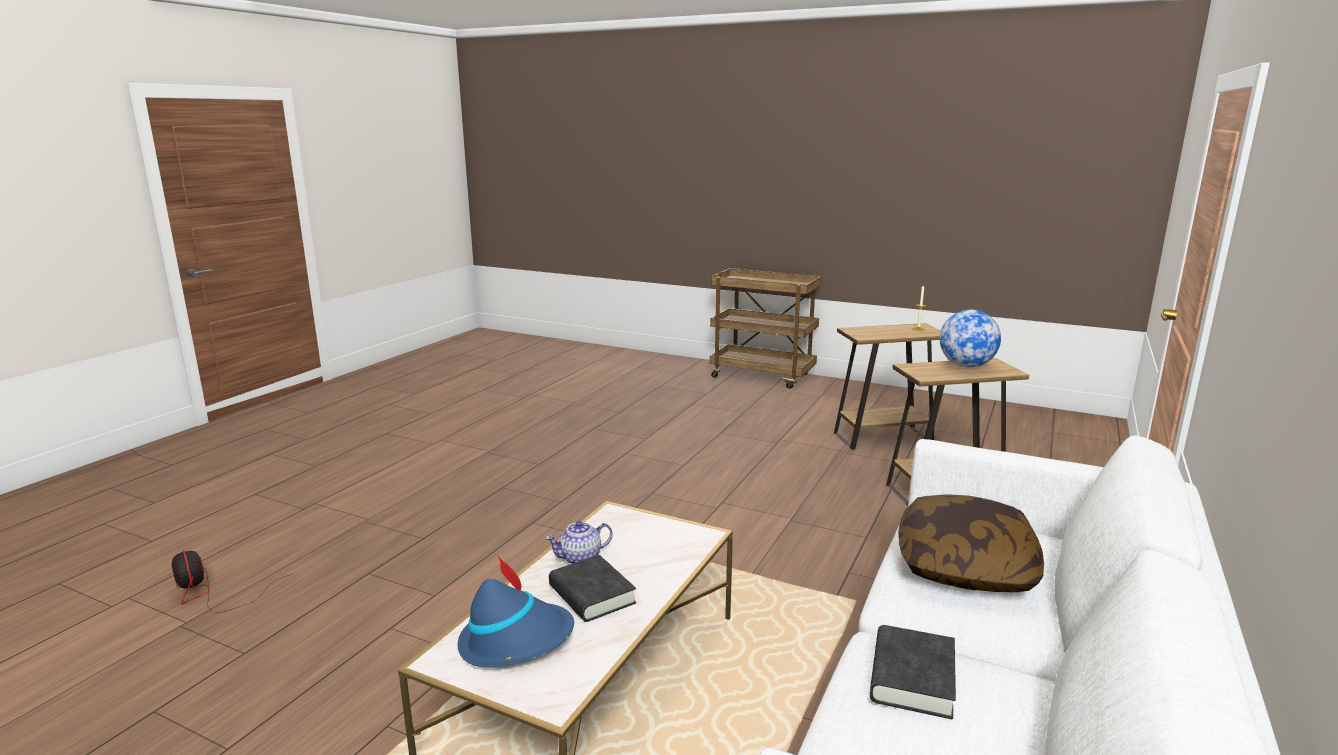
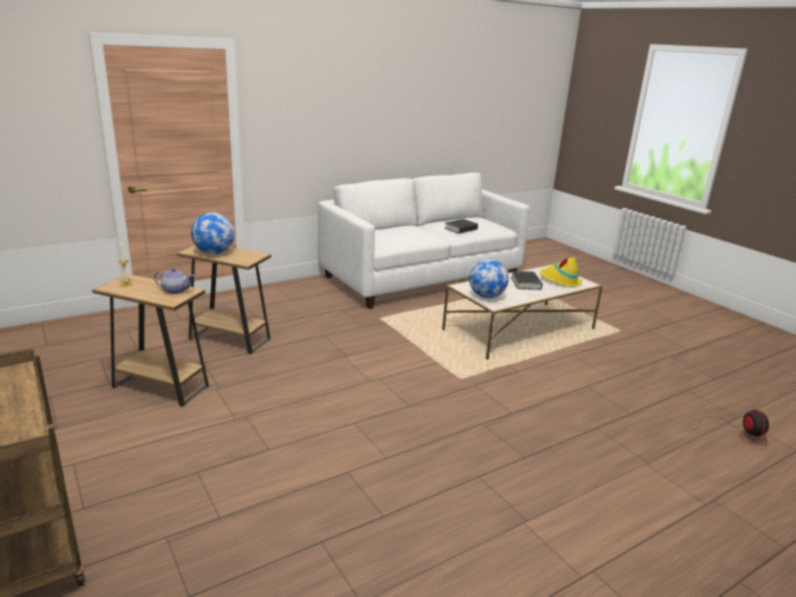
camera: 150 degrees left, 5 degrees up
blue hat [458,555,574,667] -> yellow hat [540,257,582,287]
teapot [545,521,613,564] -> teapot moved to [154,268,194,294]
pillow [898,494,1044,592] -> none
none -> globe [469,259,509,298]

